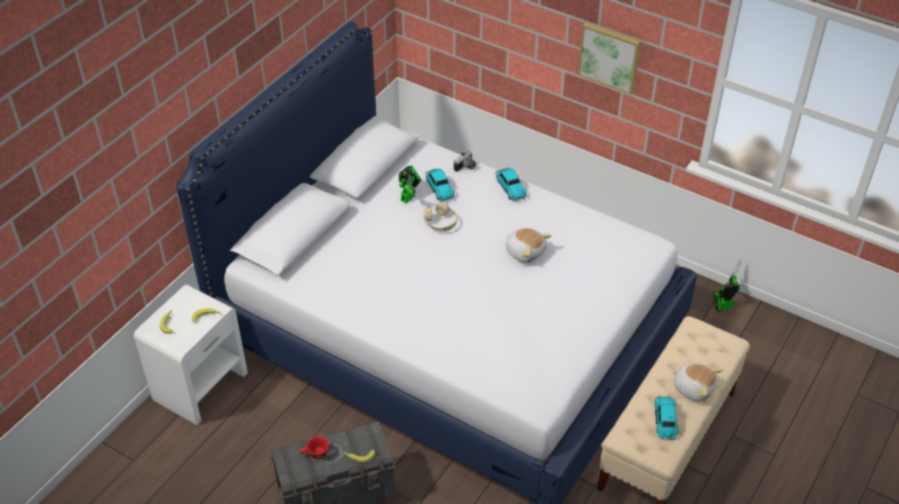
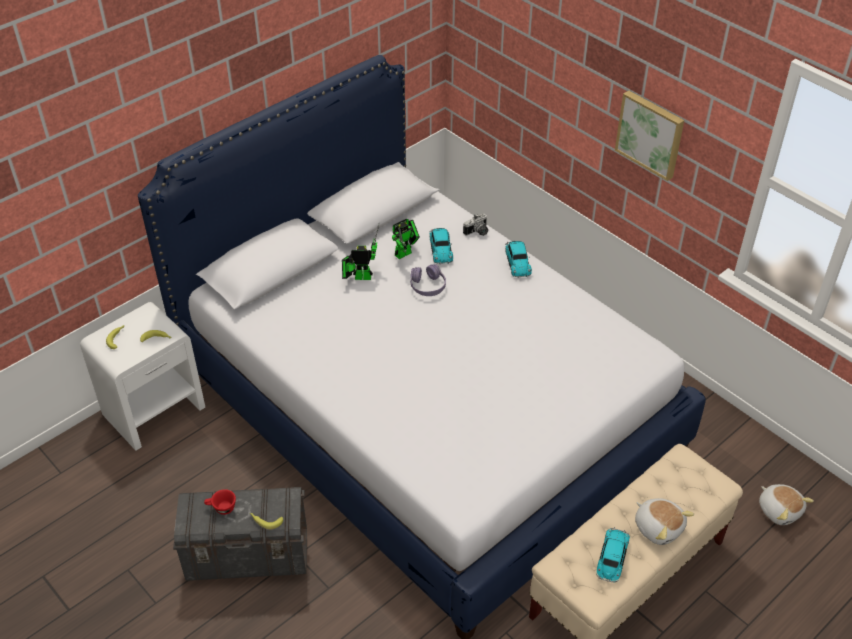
camera: 15 degrees right, 0 degrees up
beige headphones [424,202,457,231] -> purple headphones [410,264,446,296]
plush toy [506,228,551,263] -> plush toy moved to [759,484,814,525]
toy robot [713,260,741,312] -> toy robot moved to [342,222,380,280]

